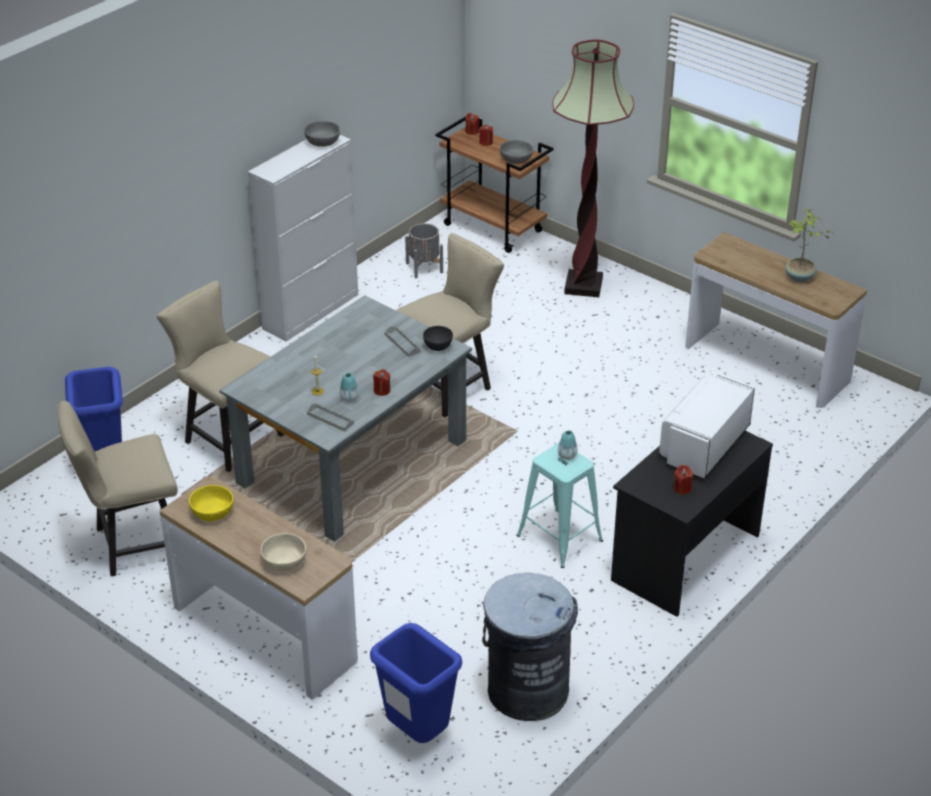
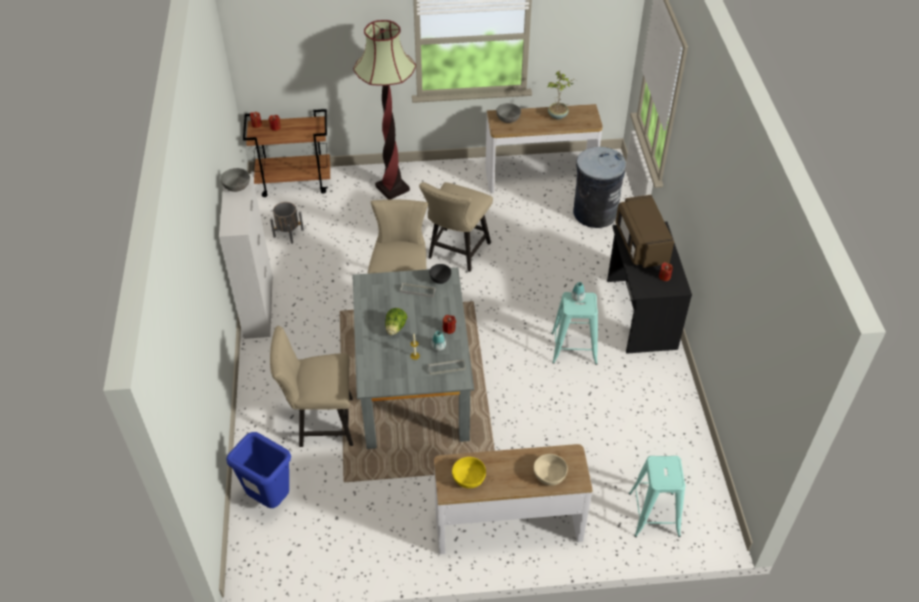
camera: 45 degrees left, 10 degrees up
beige chair [58,401,178,577] -> beige chair moved to [419,182,493,272]
blue trash can [370,623,462,743] -> turquoise stool [629,456,685,537]
grey trash can [482,573,578,721] -> grey trash can moved to [573,147,626,228]
grey bowl [500,140,533,164] -> grey bowl moved to [496,103,521,123]
white microwave [659,374,755,480] -> brown microwave [615,195,674,269]
none -> lettuce [385,308,407,336]

